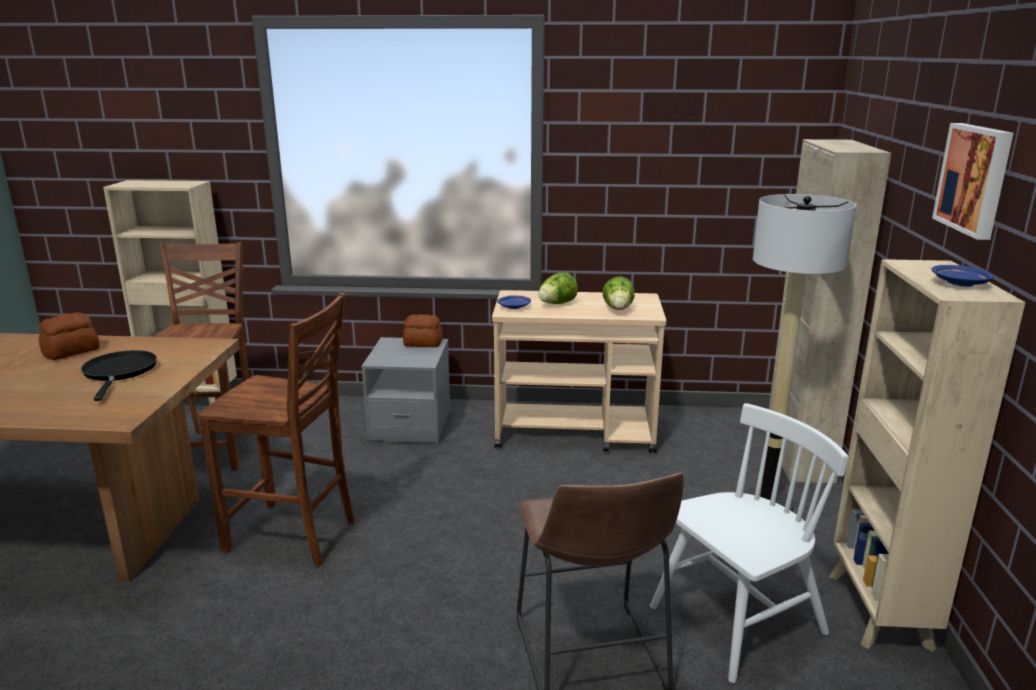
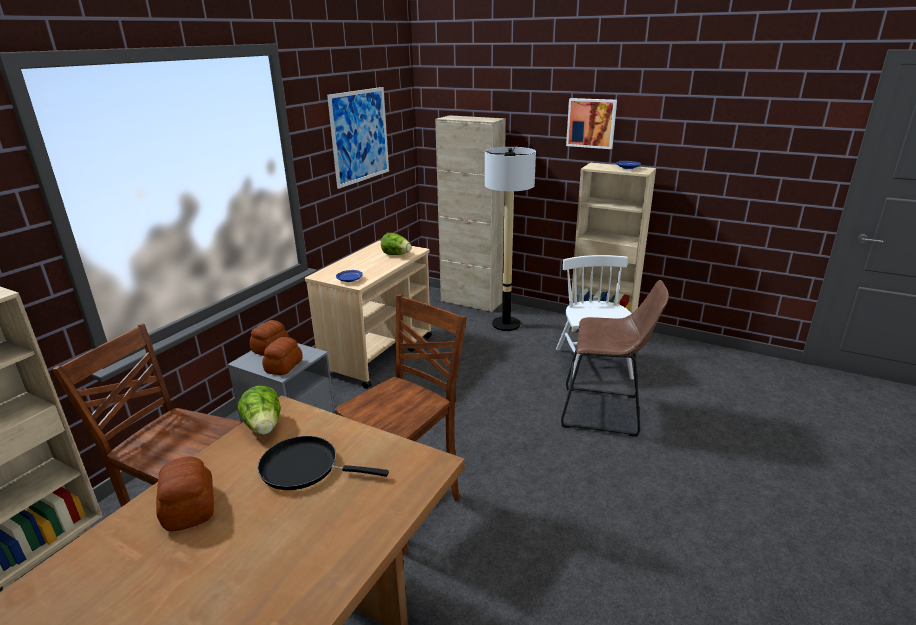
camera: 65 degrees left, 5 degrees up
lettuce [538,272,578,304] -> lettuce moved to [238,386,281,435]
none -> bread [262,337,303,375]
none -> picture [327,87,389,189]

